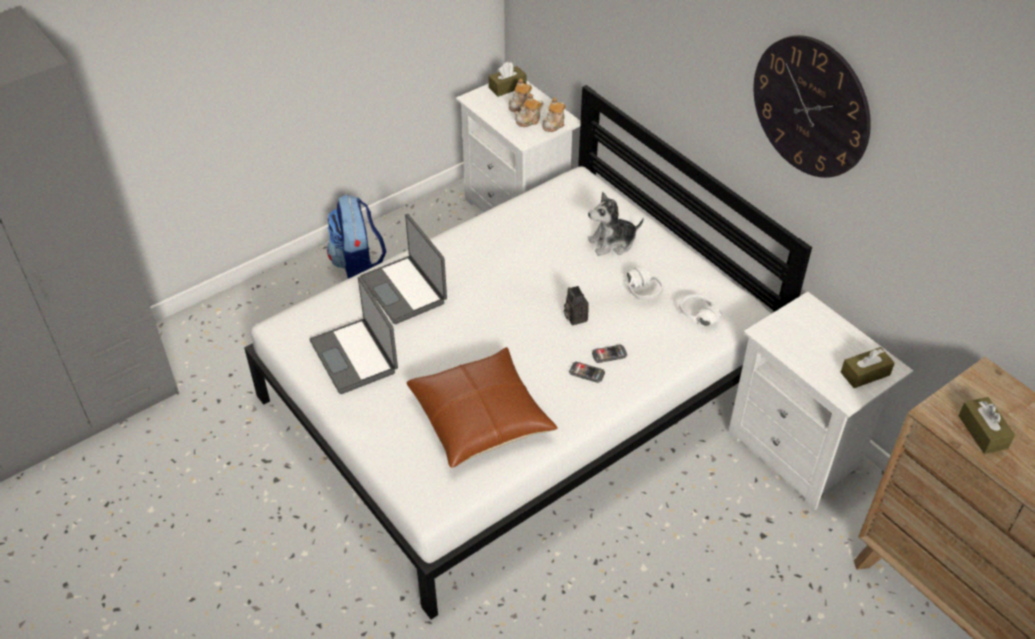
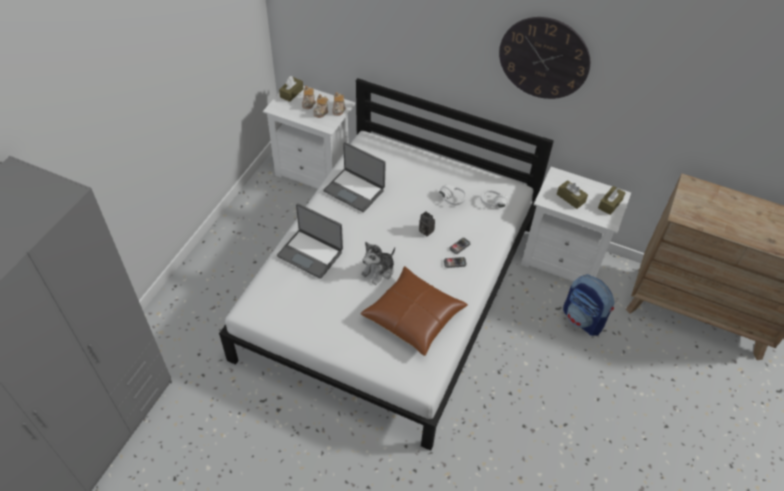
camera: 30 degrees left, 5 degrees up
laptop [309,276,398,394] -> laptop moved to [323,142,386,212]
backpack [327,194,386,279] -> backpack moved to [563,274,615,336]
plush toy [588,192,644,256] -> plush toy moved to [361,242,395,285]
brown tissue box [958,397,1015,454] -> brown tissue box moved to [557,180,588,209]

